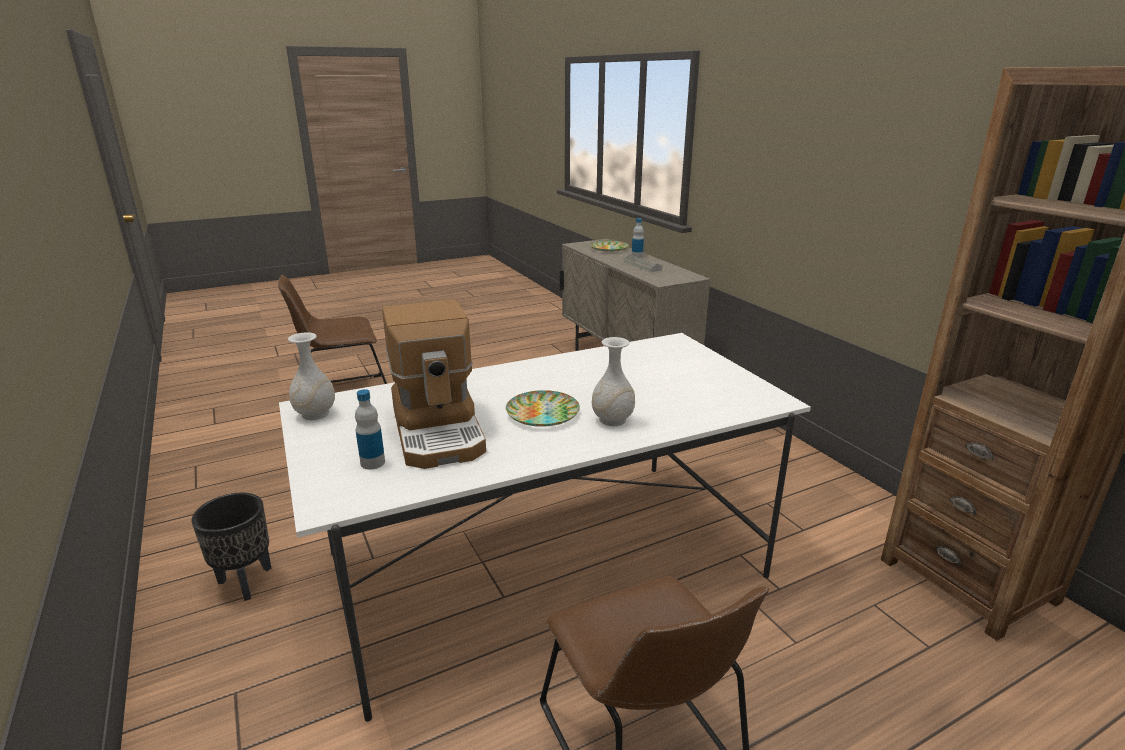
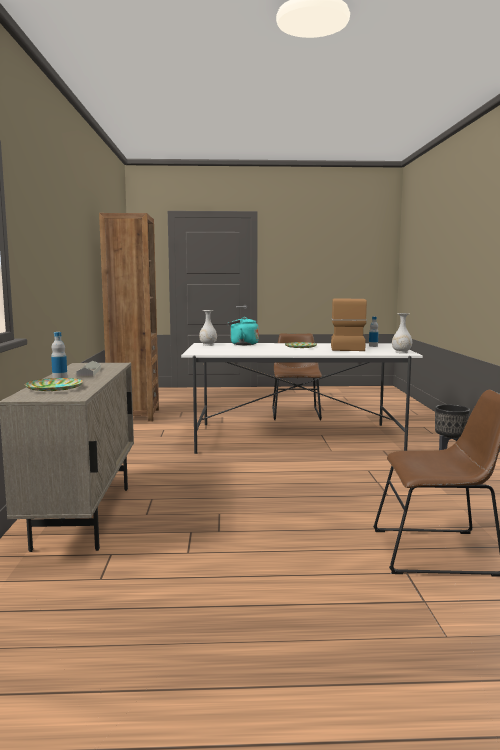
camera: 155 degrees left, 15 degrees down
white vase [592,337,635,426] -> white vase moved to [199,310,217,346]
none -> turquoise kettle [227,317,259,345]

